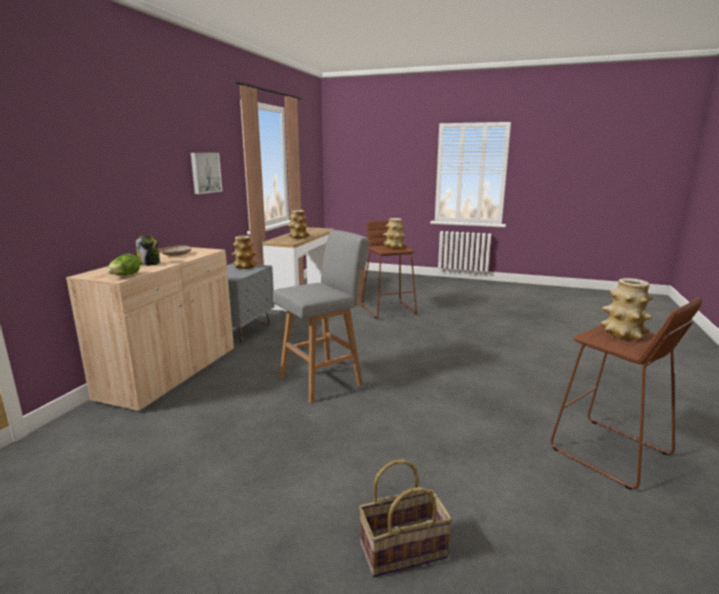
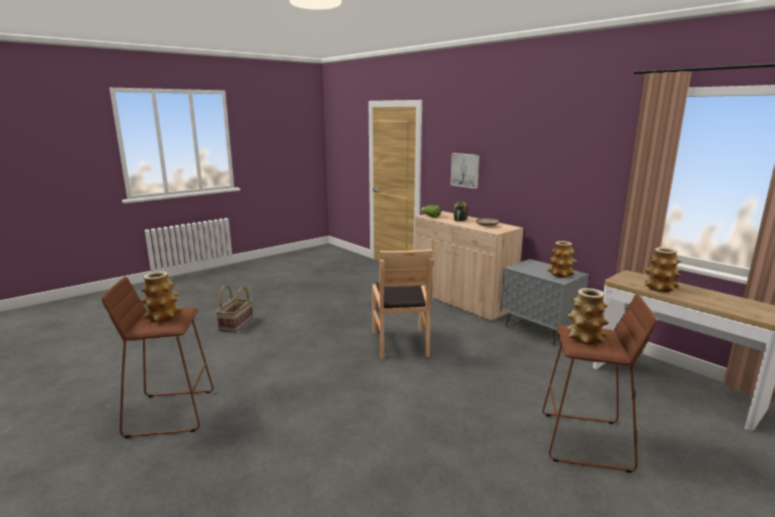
camera: 120 degrees right, 0 degrees up
picture [191,153,222,194] -> picture moved to [451,153,479,189]
grey stool [273,230,369,403] -> brown chair [372,249,433,359]

